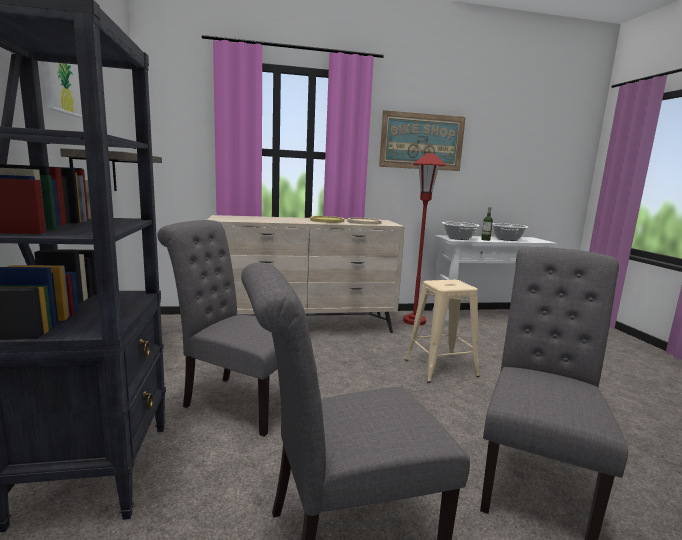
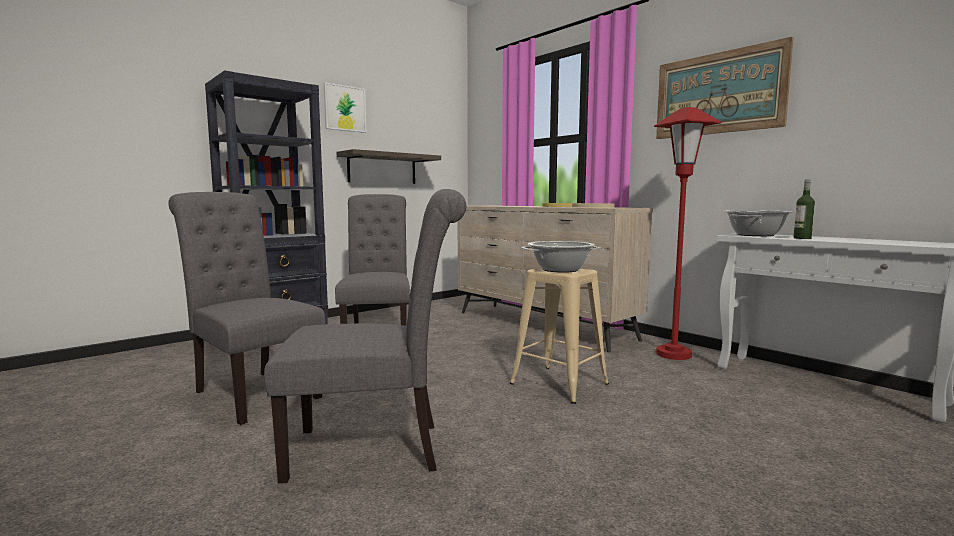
camera: 60 degrees right, 5 degrees down
cooking pot [492,223,529,241] -> cooking pot moved to [521,241,601,273]

